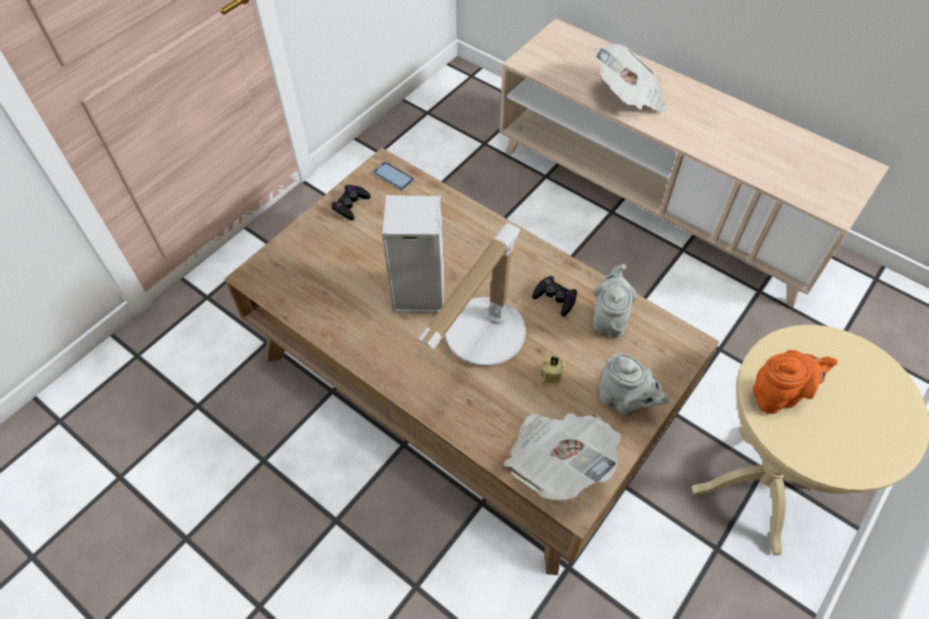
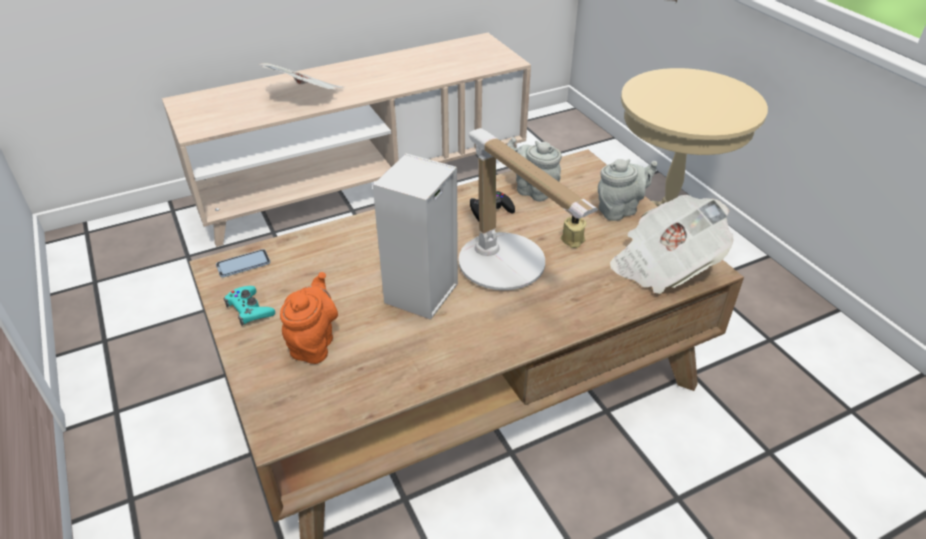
camera: 65 degrees left, 15 degrees down
black game controller [331,185,371,220] -> turquoise game controller [223,286,275,325]
orange teapot [753,350,838,414] -> orange teapot moved to [280,272,338,364]

